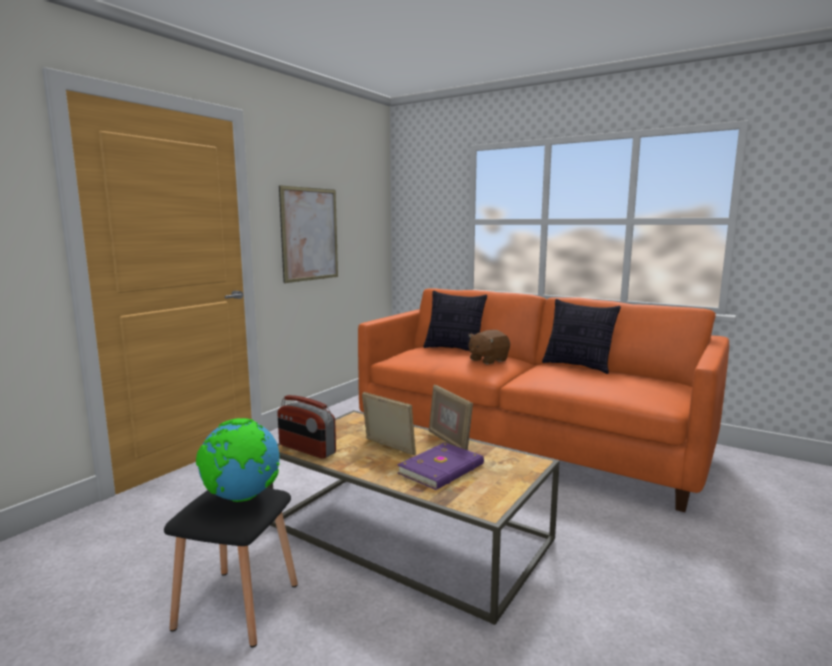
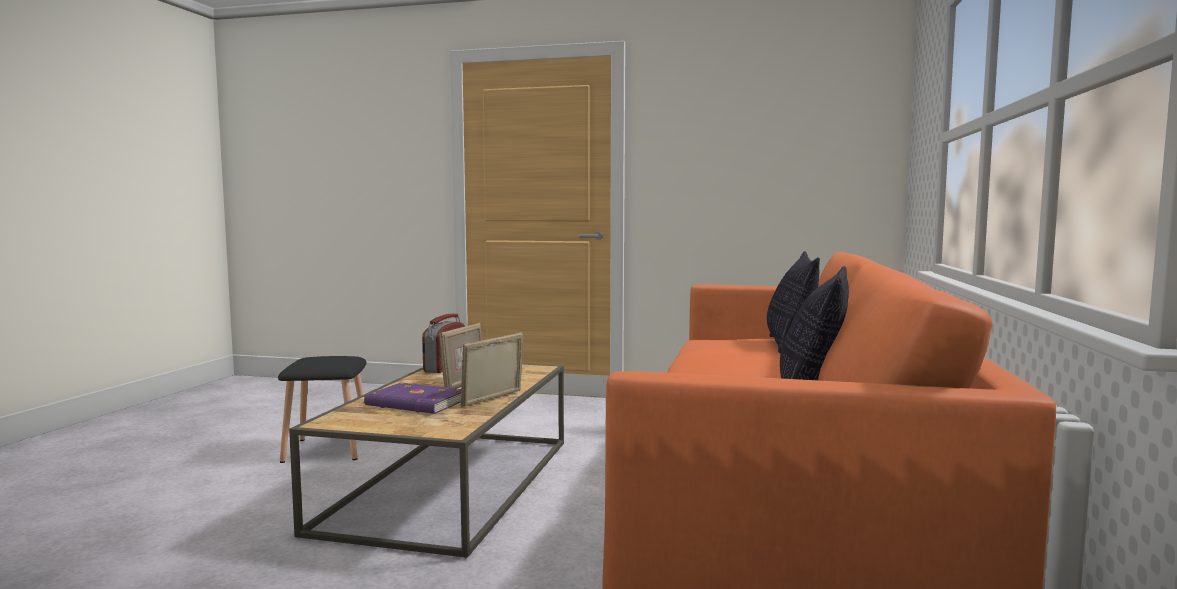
camera: 70 degrees right, 5 degrees down
globe [196,418,280,502] -> none
picture [279,185,338,283] -> none
brown plush toy [468,330,510,364] -> none

